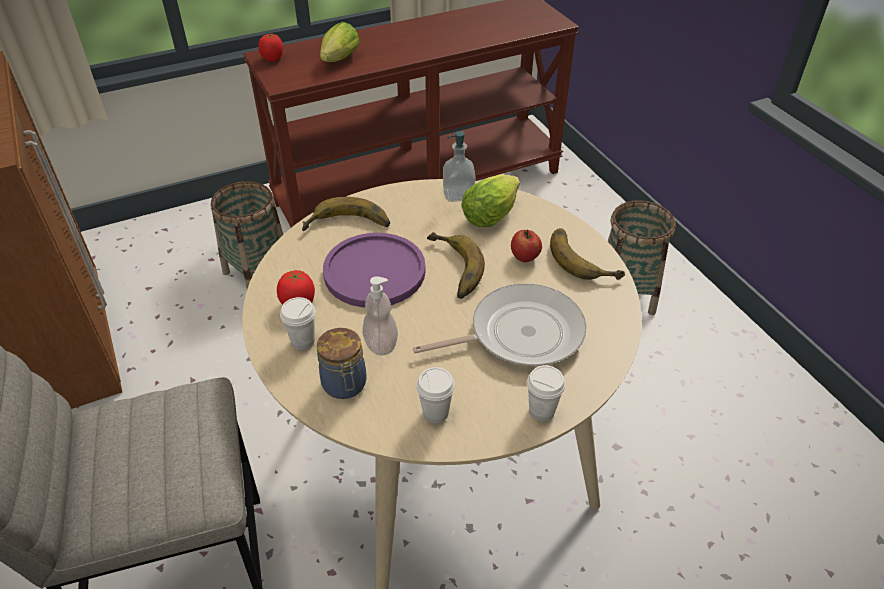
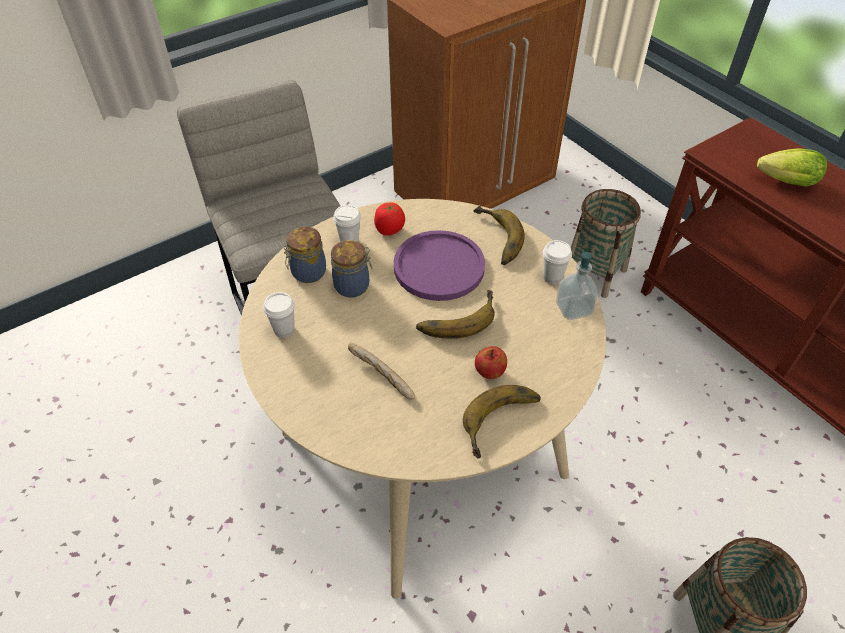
camera: 80 degrees right, 5 degrees up
tomato [258,34,283,61] -> none
soap dispenser [362,276,398,355] -> jar [331,240,372,298]
frying pan [413,284,587,366] -> bread [348,343,415,400]
lettuce [461,174,520,227] -> none
white cup [527,365,566,421] -> white cup moved to [543,240,572,284]

